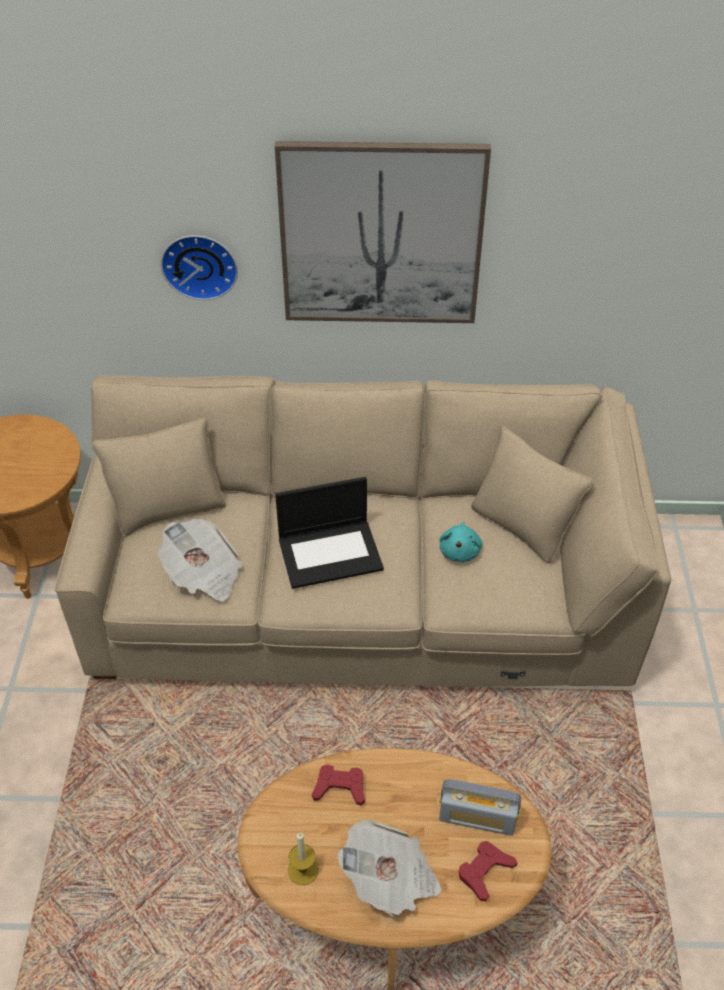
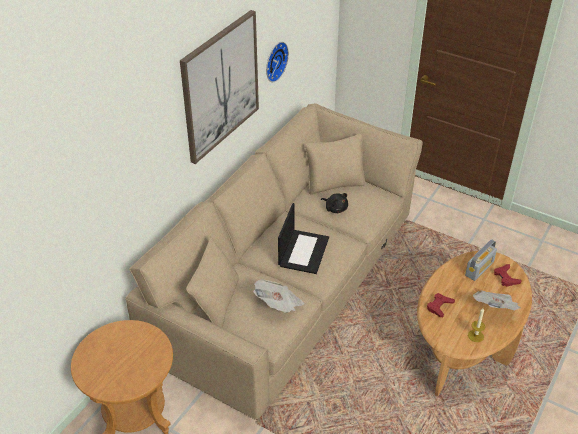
camera: 60 degrees left, 5 degrees down
wall clock [161,235,238,300] -> wall clock moved to [266,42,289,82]
turquoise plush toy [439,521,483,562] -> black plush toy [321,193,348,213]

